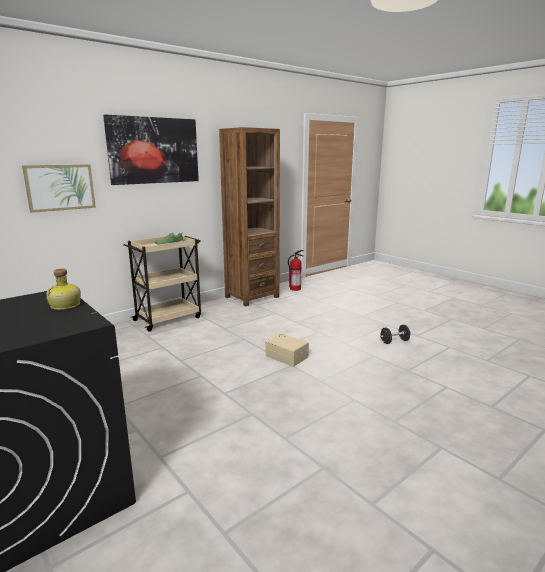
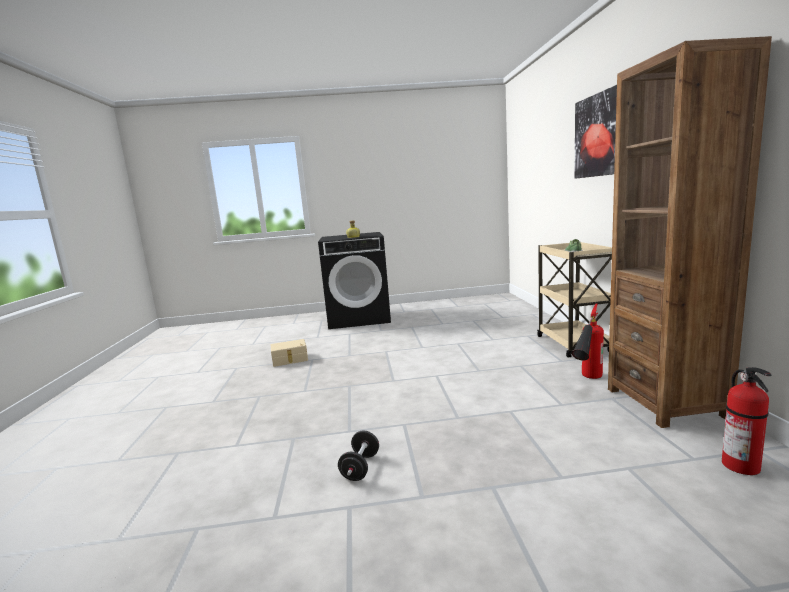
camera: 125 degrees right, 5 degrees down
picture [22,164,96,213] -> none
beige storage box [266,333,309,367] -> beige storage box moved to [271,339,308,367]
none -> fire extinguisher [572,303,604,379]

